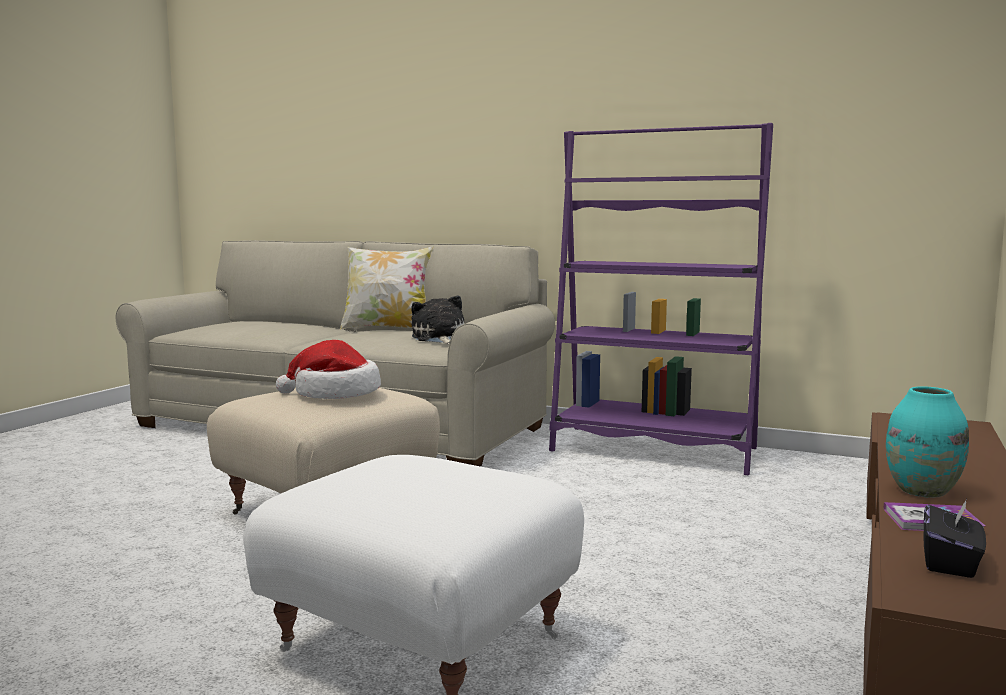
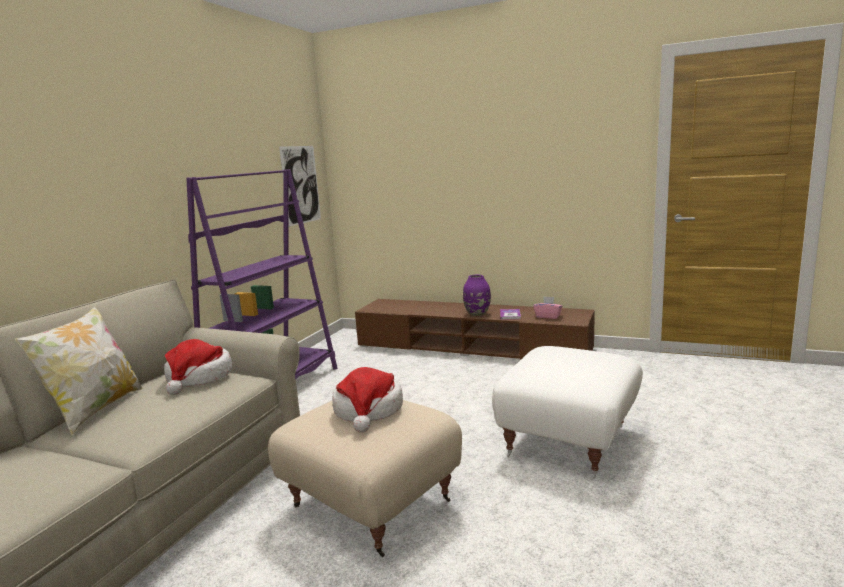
camera: 90 degrees left, 5 degrees up
plush toy [411,295,464,344] -> hat [164,339,232,395]
turquoise vase [886,386,969,498] -> purple vase [463,275,491,316]
black tissue box [924,500,986,578] -> pink tissue box [533,296,563,319]
none -> picture [279,146,321,226]

